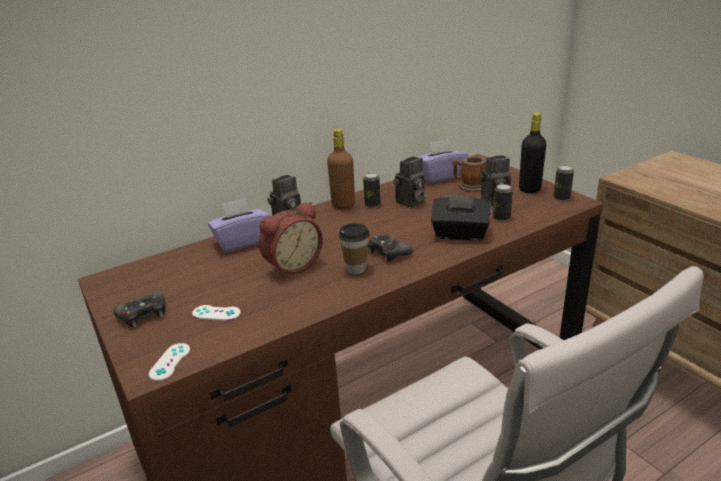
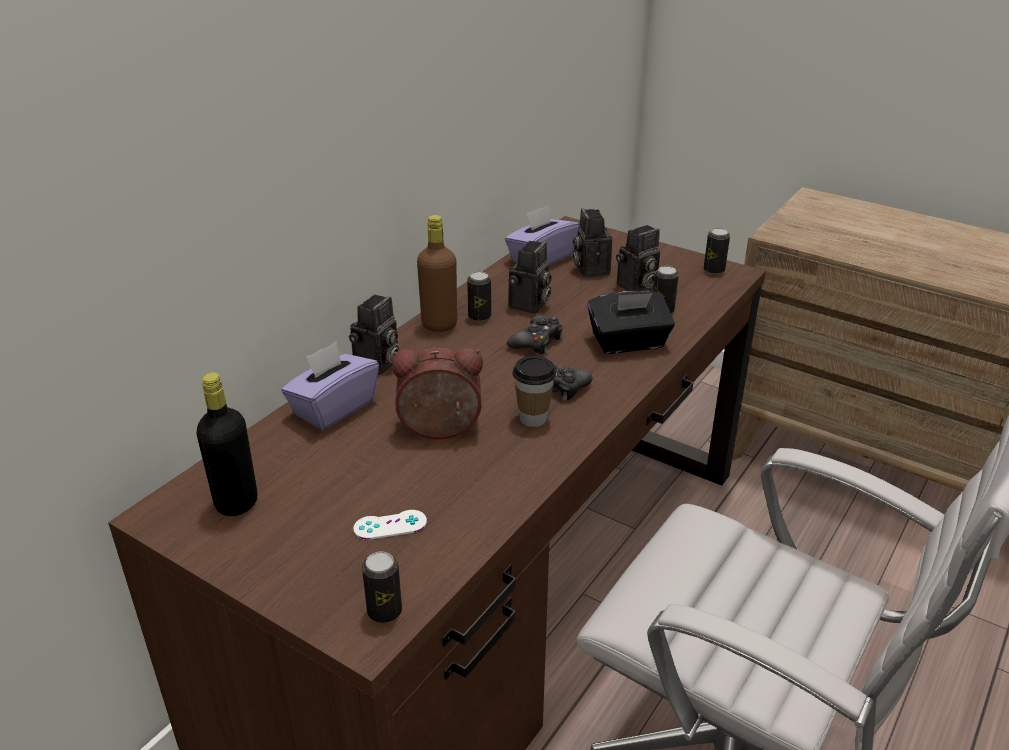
camera: 25 degrees left, 5 degrees up
black game controller [113,292,165,328] -> black game controller moved to [507,316,563,354]
white game controller [148,343,190,381] -> can [362,552,402,623]
alarm clock [259,202,323,277] -> alarm clock turned 120 degrees counterclockwise [391,347,483,439]
mug [452,156,487,192] -> camera [572,208,612,277]
black bottle [519,113,546,193] -> black bottle moved to [197,372,257,516]

